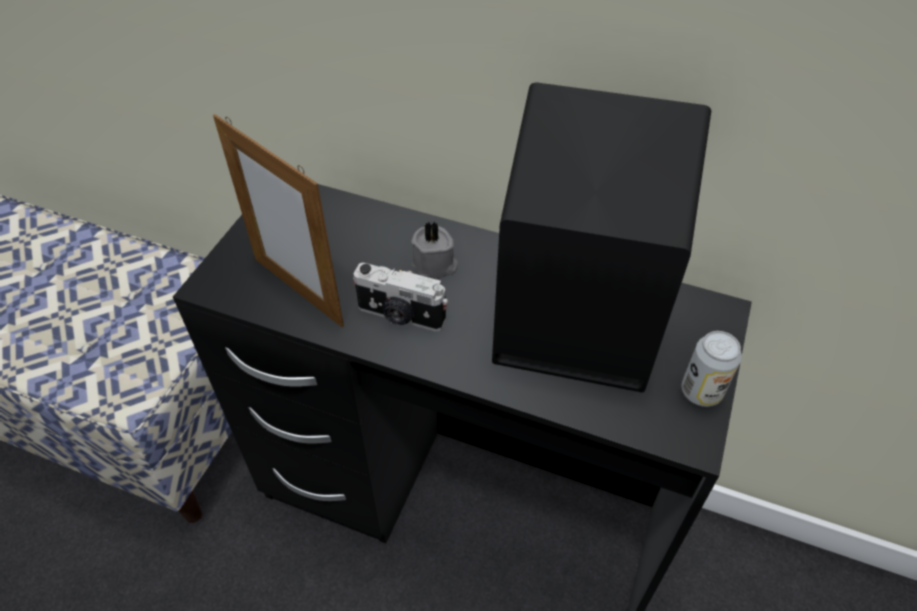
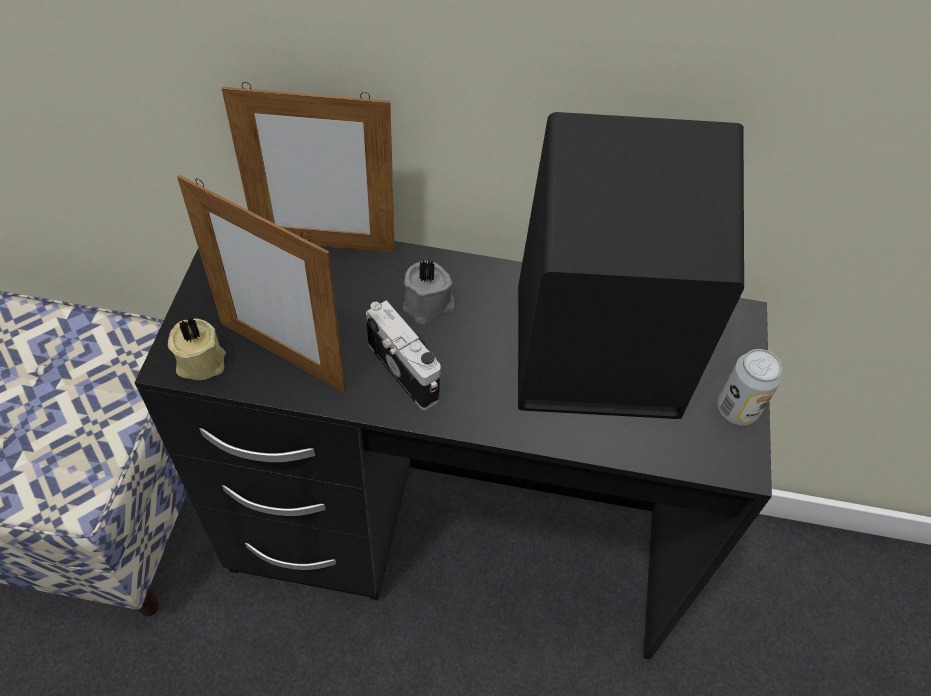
camera: 15 degrees left, 5 degrees up
camera [353,262,448,332] -> camera turned 135 degrees counterclockwise [366,300,441,410]
none -> beige candle [168,317,226,380]
none -> picture frame [222,82,395,252]

